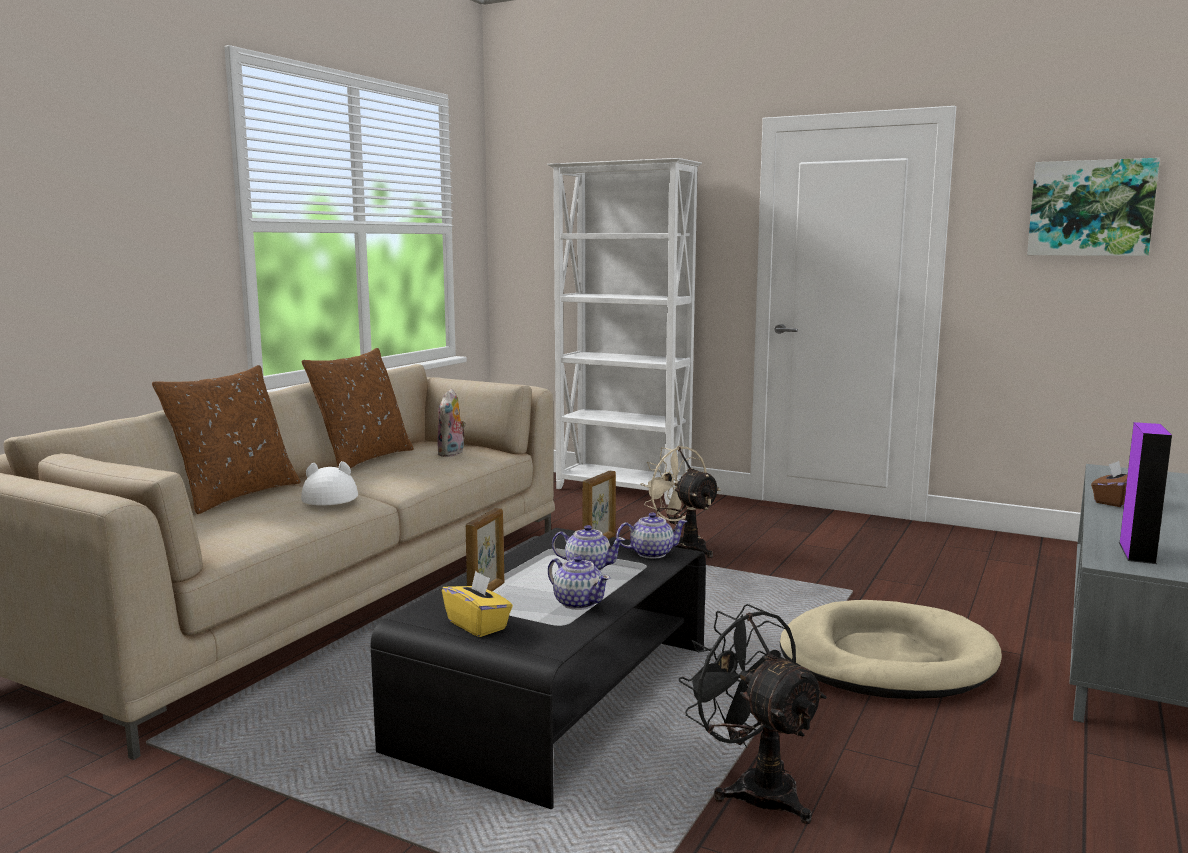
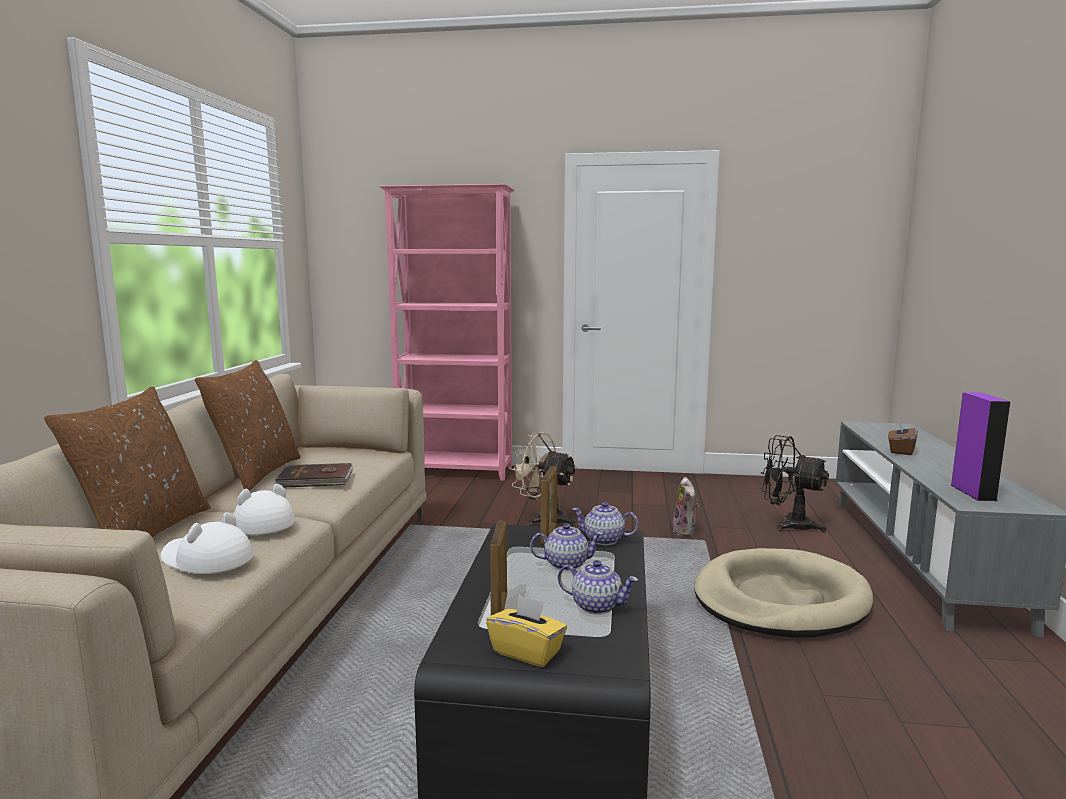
camera: 20 degrees left, 0 degrees up
plush toy [438,389,466,457] -> plush toy moved to [673,477,699,536]
white bookcase [547,158,702,505] -> pink bookcase [379,184,514,481]
teapot [616,512,688,559] -> teapot turned 135 degrees counterclockwise [572,502,639,545]
black fan [679,604,827,824] -> black fan moved to [761,435,829,533]
picture [1027,158,1160,256] -> none
none -> white hat [161,512,254,574]
none -> brown book [275,463,354,488]

